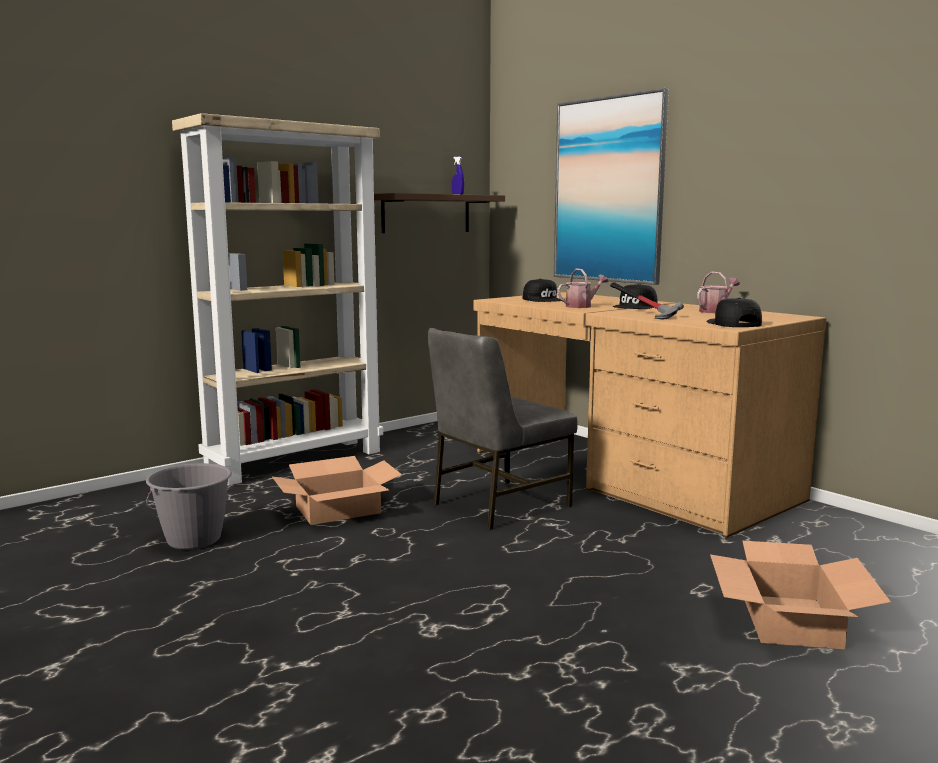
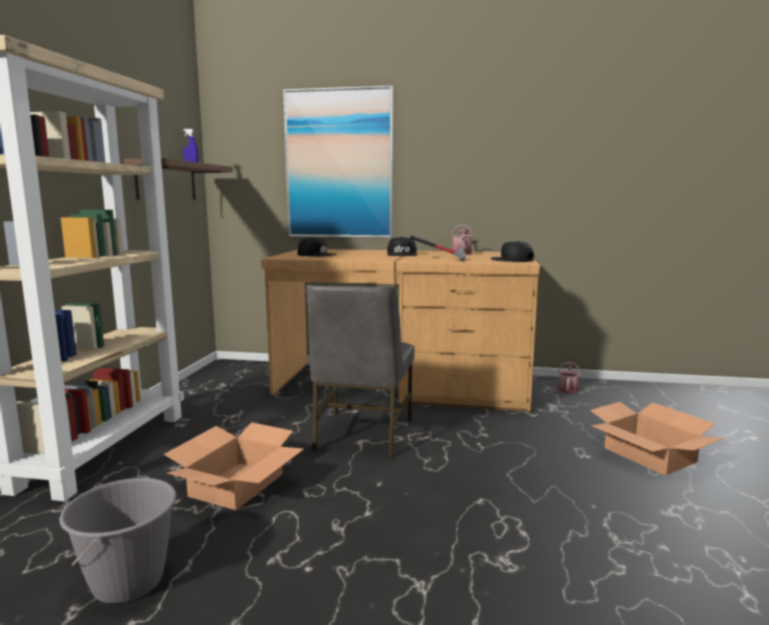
camera: 40 degrees left, 0 degrees up
watering can [557,269,608,308] -> watering can moved to [558,362,581,394]

